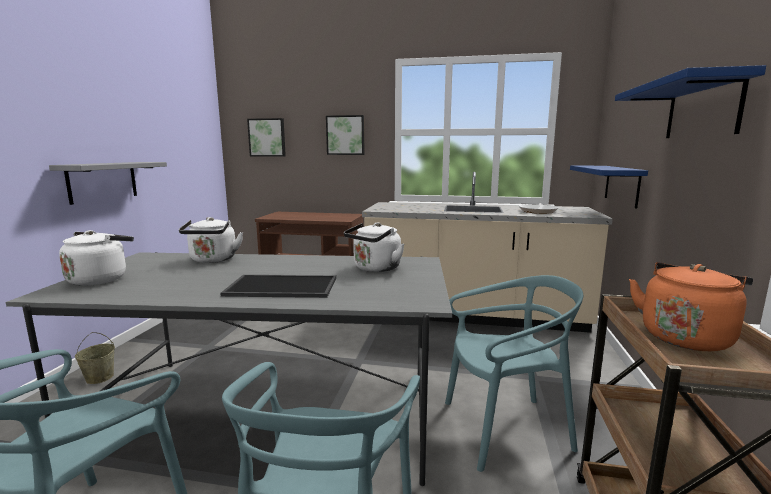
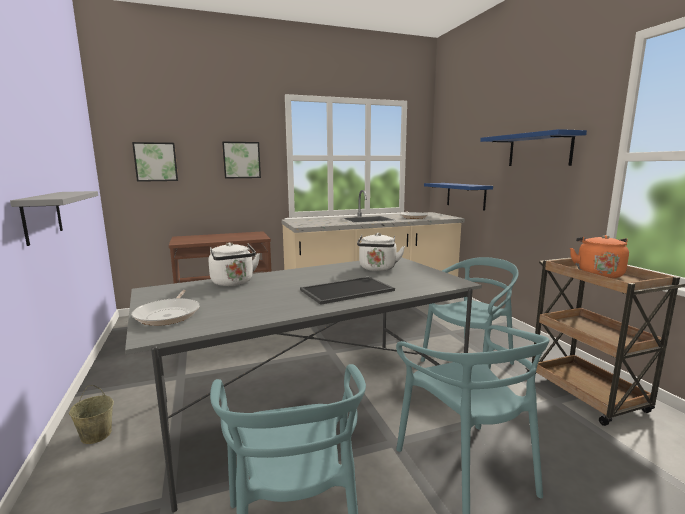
camera: 30 degrees left, 0 degrees up
white kettle [59,230,134,286] -> frying pan [131,290,200,326]

